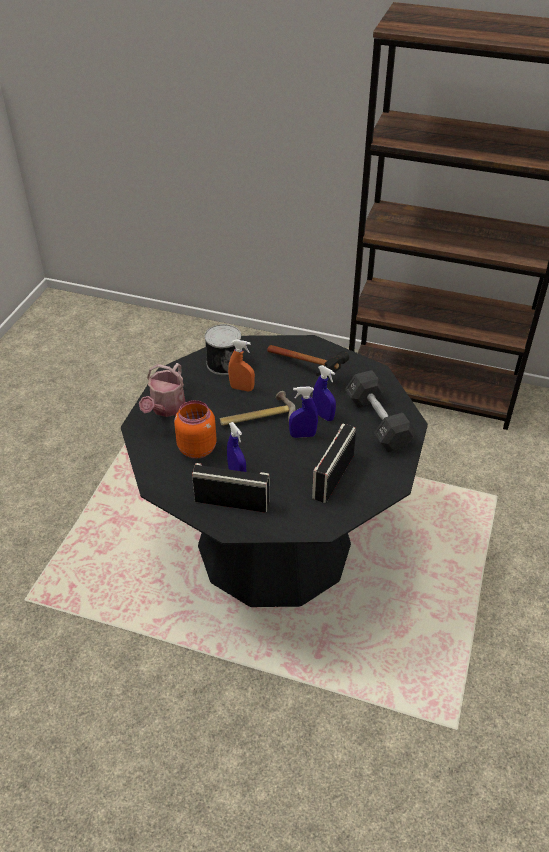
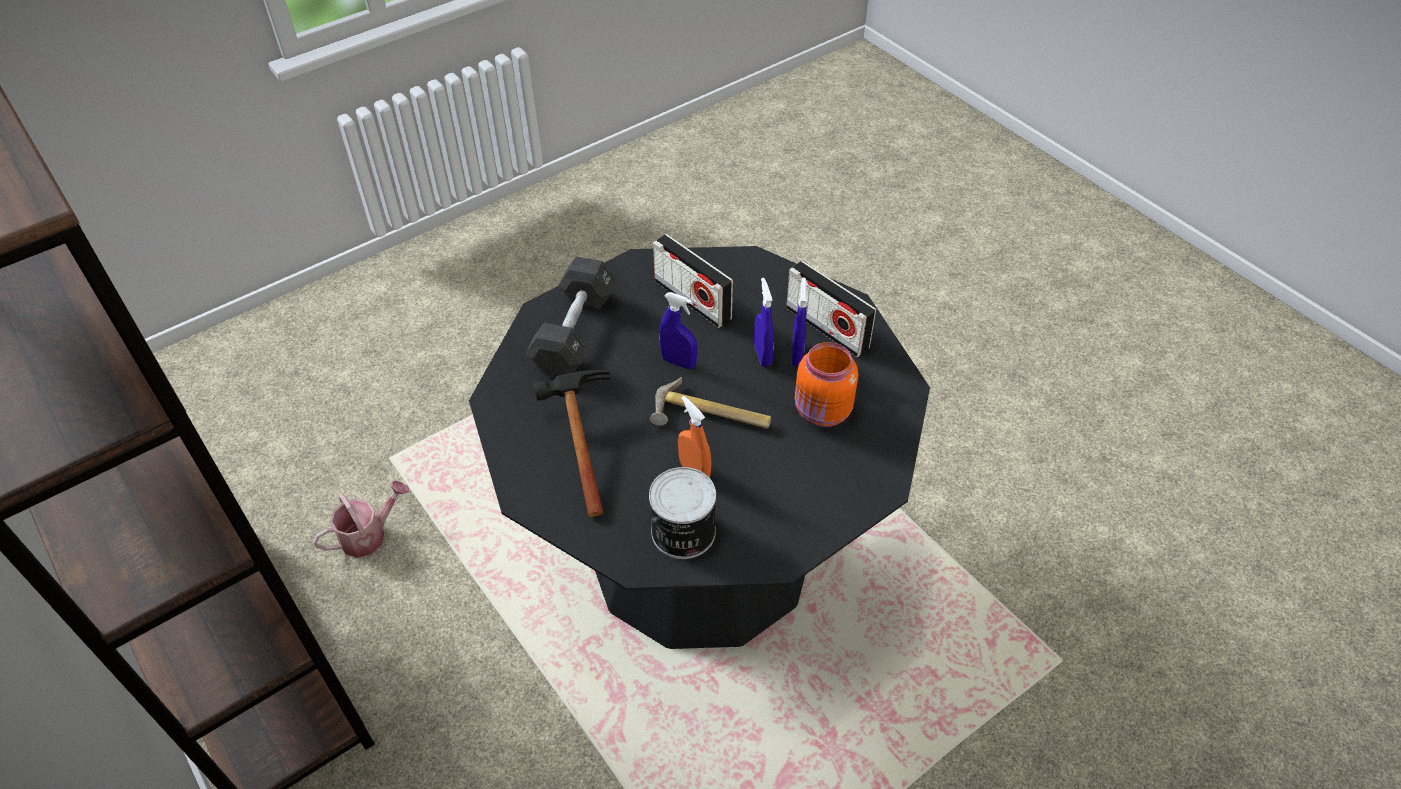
camera: 145 degrees left, 5 degrees up
watering can [139,363,185,417] -> watering can moved to [313,480,409,558]
blue spray bottle [312,365,336,421] -> blue spray bottle moved to [754,278,774,367]
radio [312,424,356,503] -> radio turned 75 degrees clockwise [653,234,733,328]

